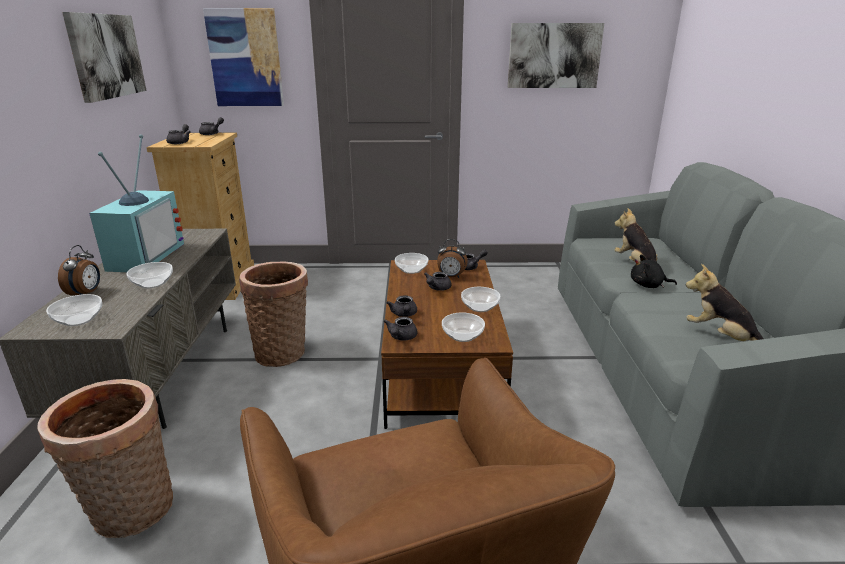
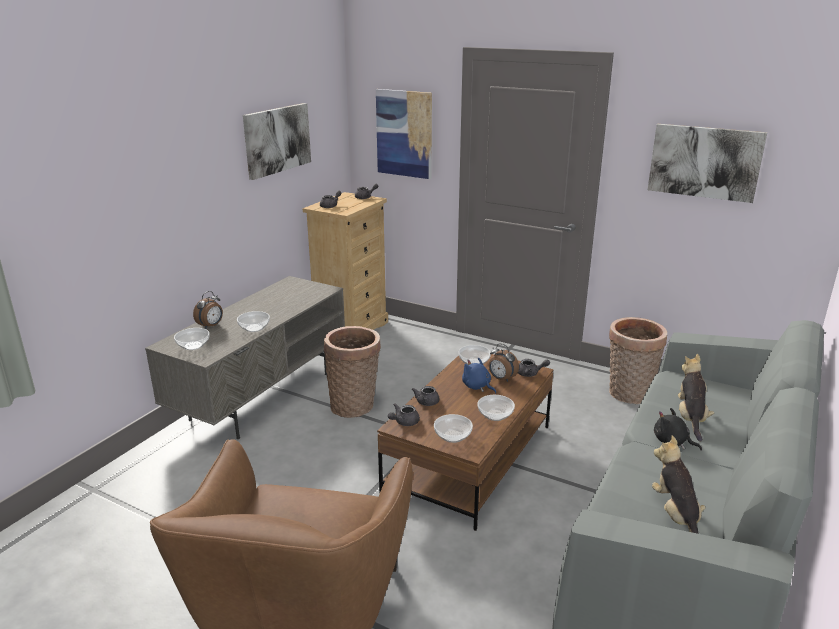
camera: 30 degrees right, 0 degrees up
basket [38,379,173,538] -> basket moved to [609,317,667,404]
television [89,134,184,272] -> none
grey teapot [424,272,451,291] -> blue plush toy [462,358,496,394]

